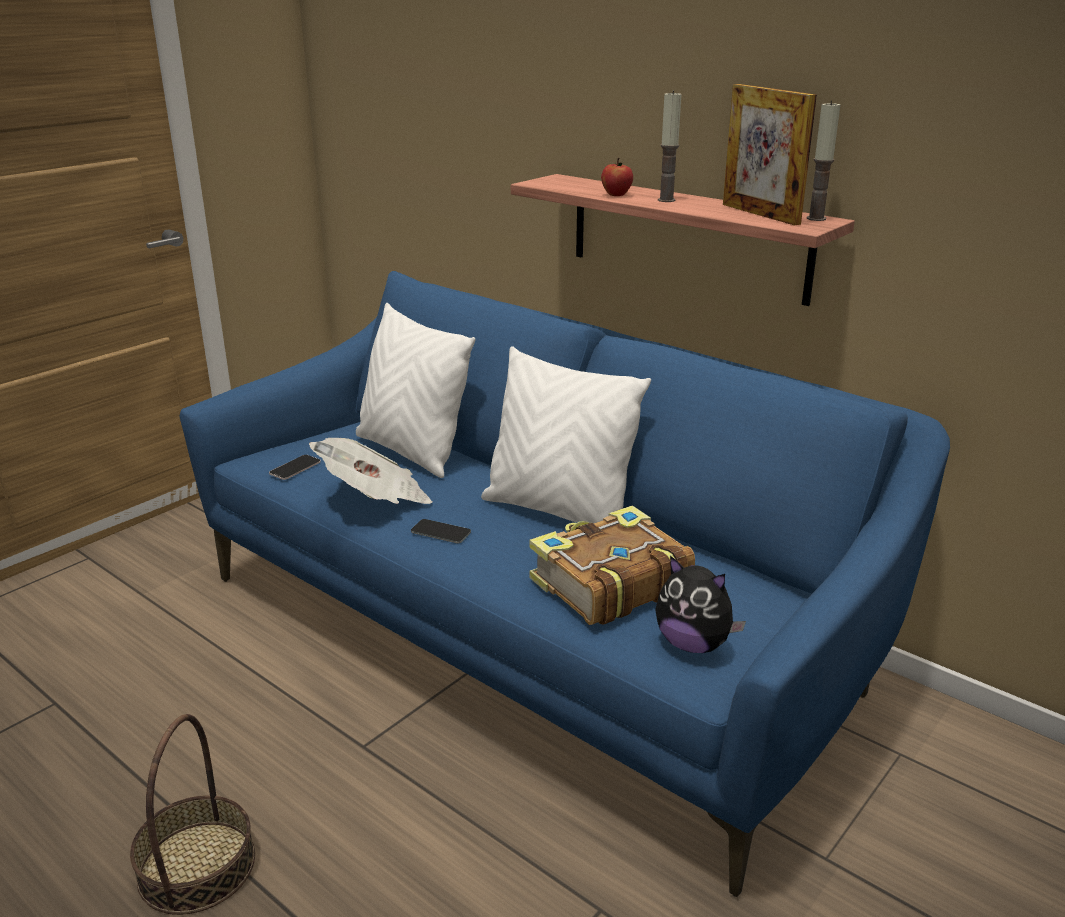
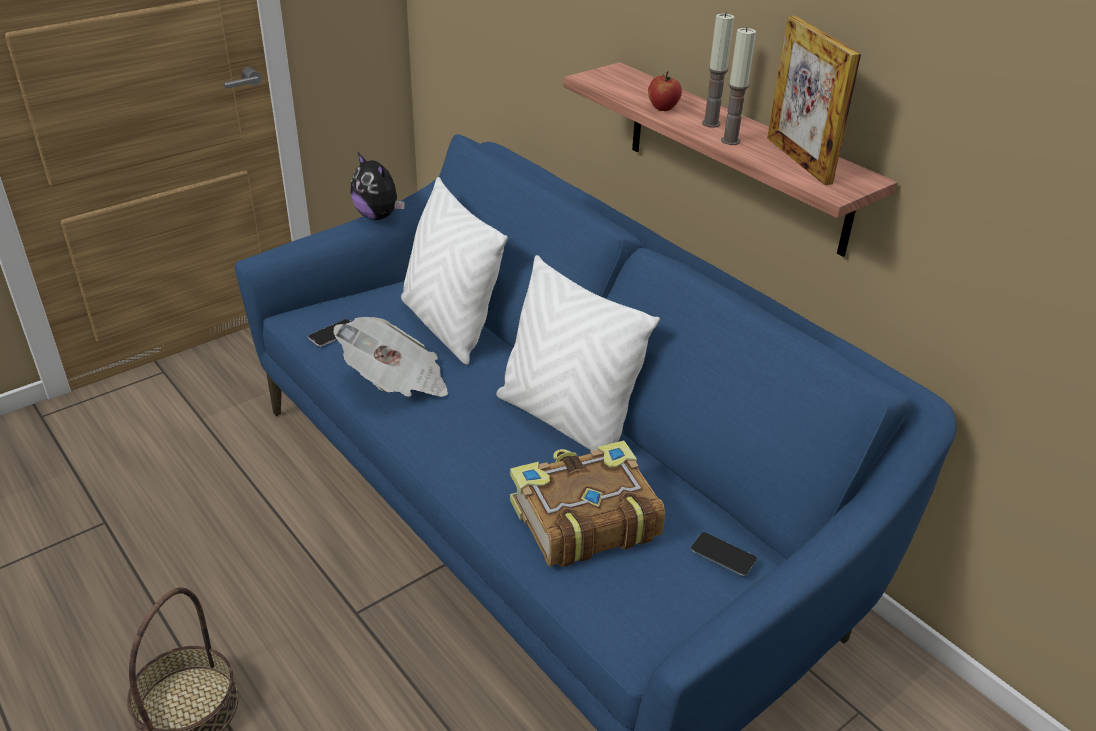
camera: 10 degrees right, 10 degrees up
phone [411,519,471,544] -> phone moved to [691,532,757,576]
plush toy [655,556,746,653] -> plush toy moved to [351,153,405,220]
candle [807,101,840,221] -> candle moved to [721,27,756,145]

